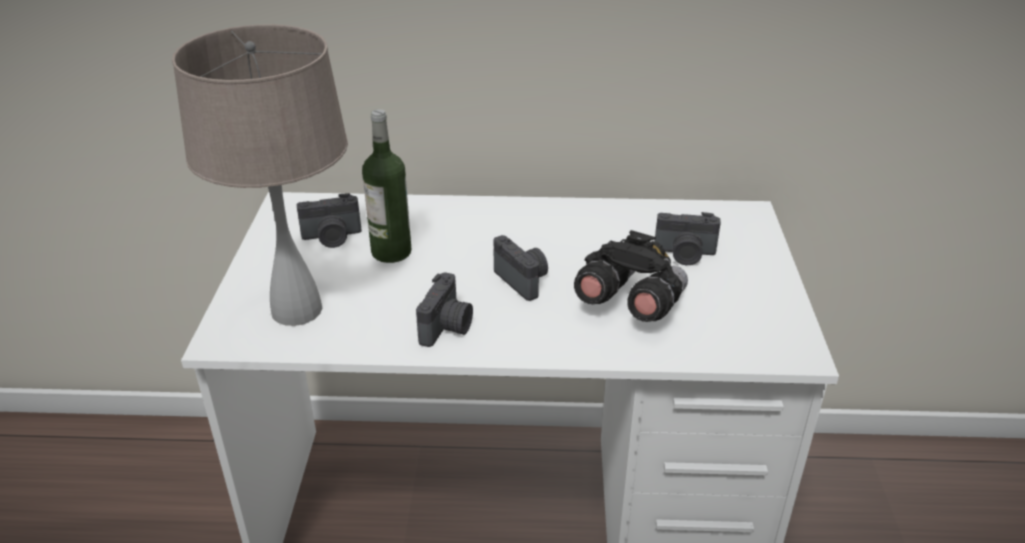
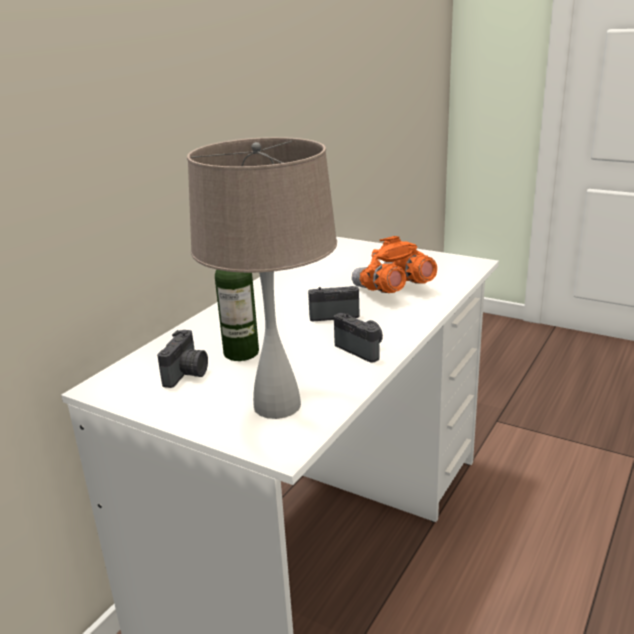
camera: 60 degrees left, 10 degrees down
black binoculars [574,230,688,322] -> orange binoculars [352,236,437,293]
camera [655,212,721,265] -> none

